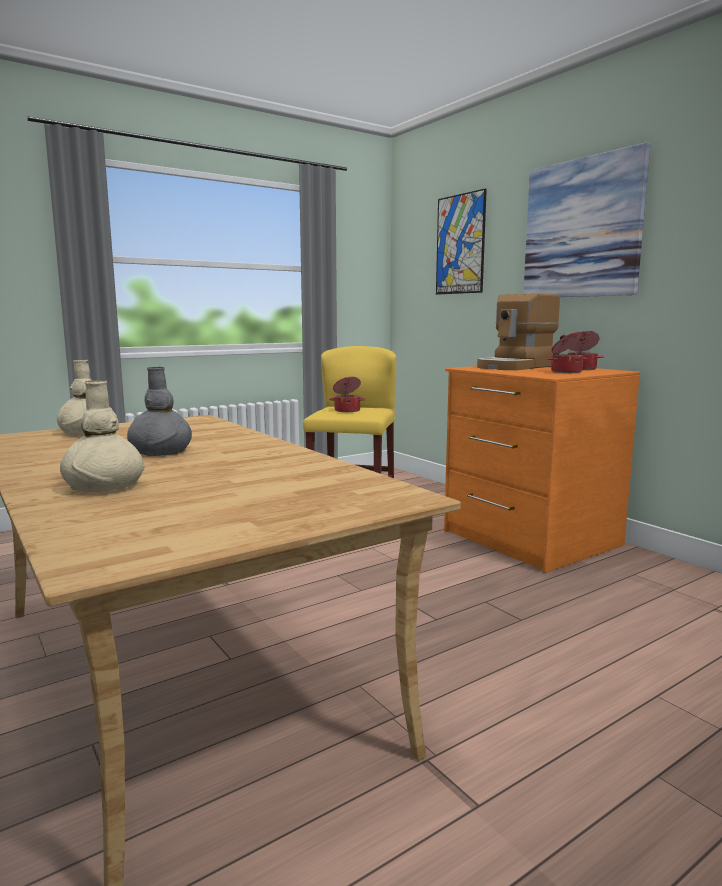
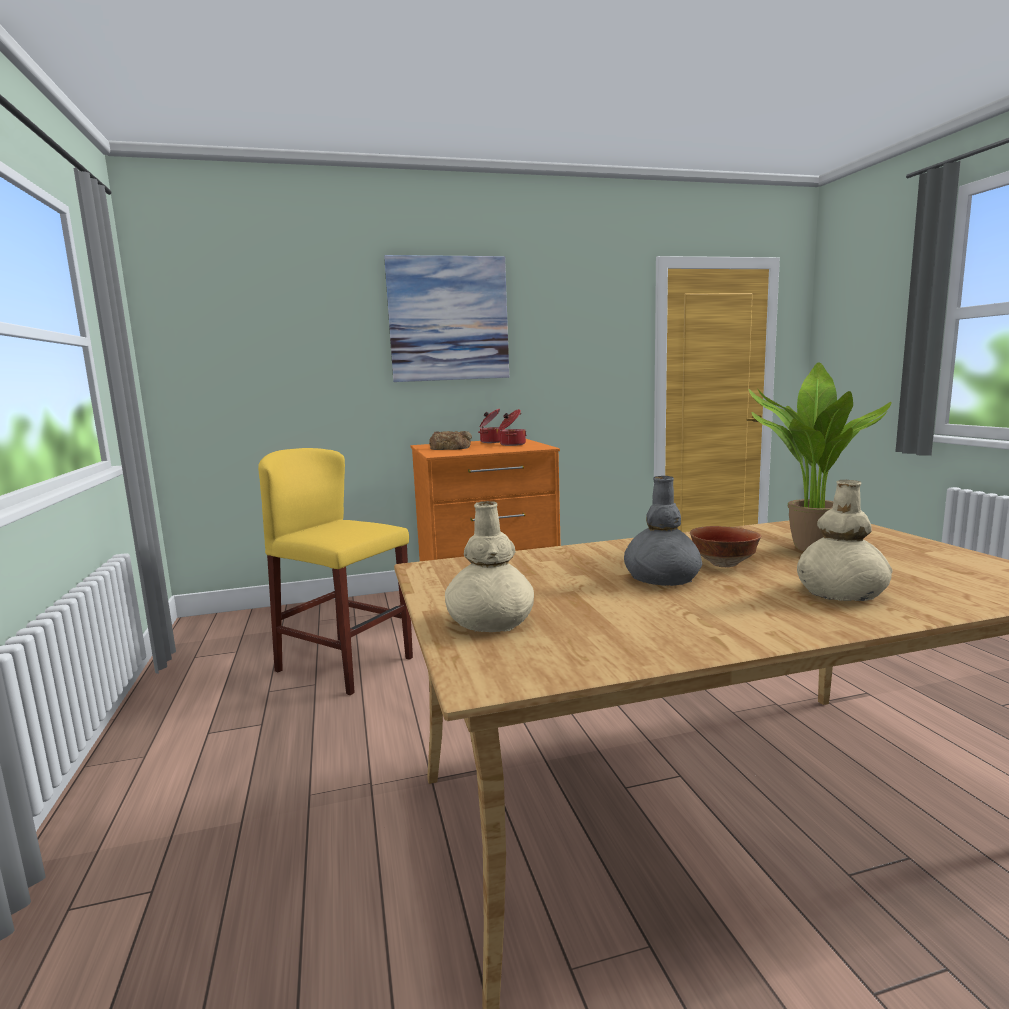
camera: 70 degrees left, 0 degrees up
cooking pot [329,377,366,412] -> none
picture [436,188,487,295] -> none
coffee machine [477,294,560,370] -> bread [429,431,472,450]
none -> bowl [690,526,761,567]
none -> potted plant [748,362,892,551]

